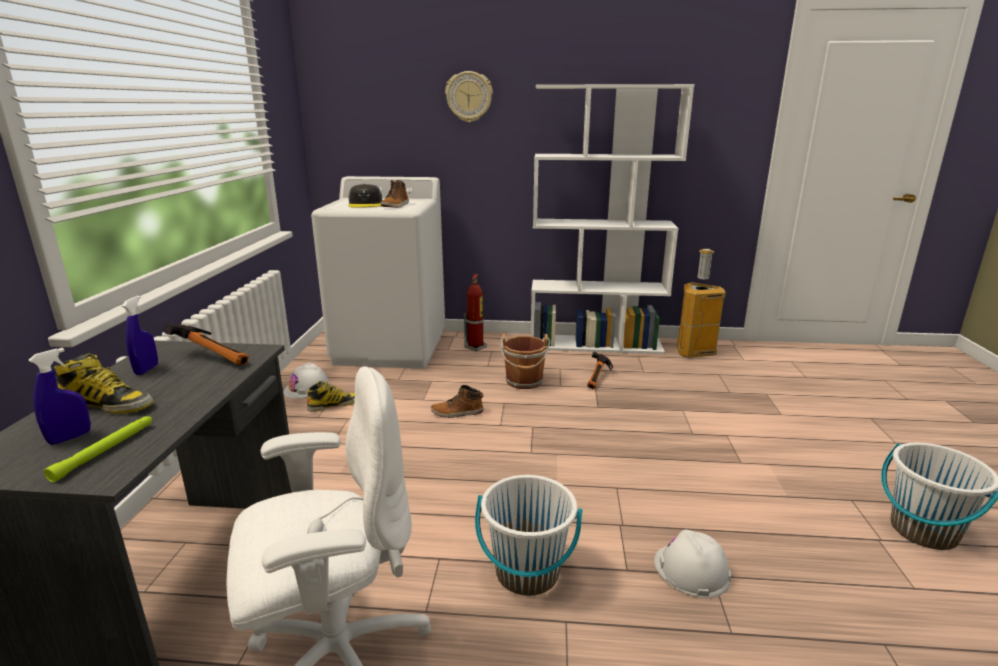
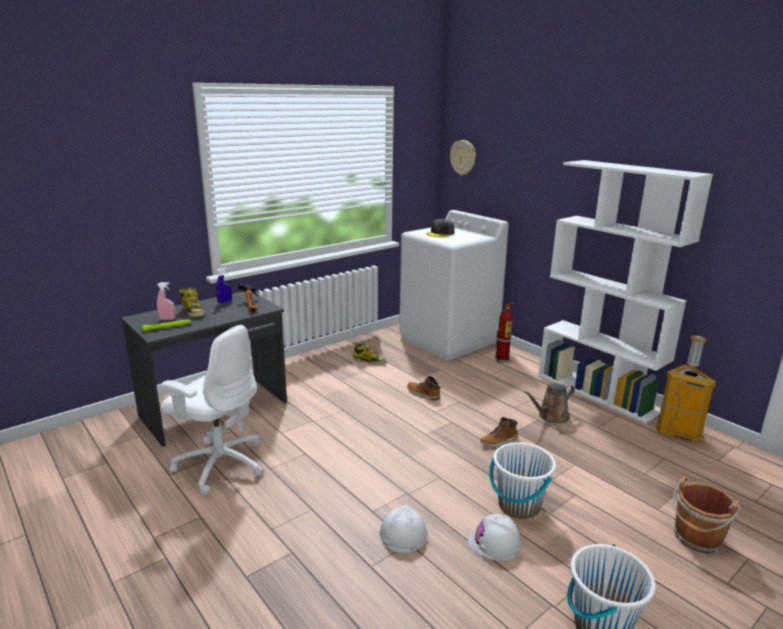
camera: 45 degrees right, 0 degrees up
blue spray bottle [29,348,91,445] -> pink spray bottle [157,282,176,320]
white hard hat [283,362,331,399] -> white hard hat moved to [468,514,522,561]
boot [381,180,409,208] -> boot moved to [480,417,518,448]
wall clock [445,71,493,123] -> wall clock moved to [450,140,476,176]
white bucket [475,475,583,596] -> white bucket moved to [489,442,556,519]
brown bucket [500,334,550,389] -> brown bucket moved to [673,476,741,554]
hammer [587,351,613,389] -> brown watering can [524,384,575,423]

